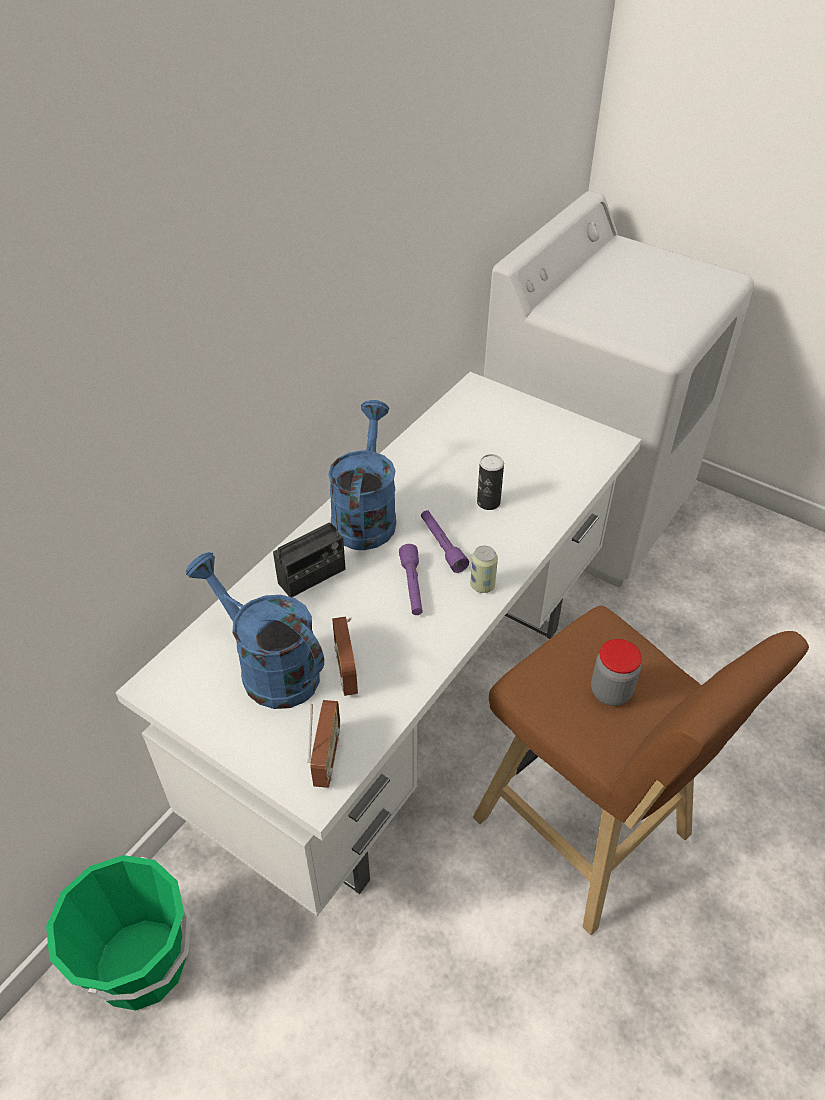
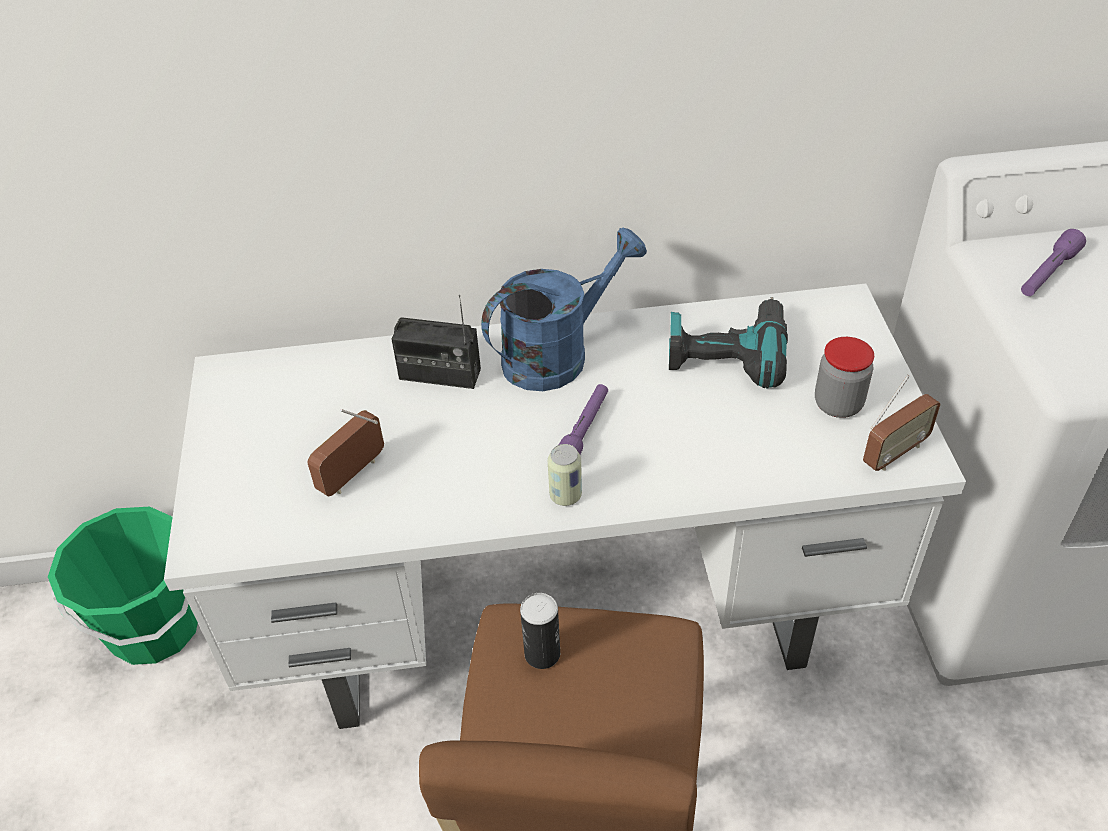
camera: 50 degrees right, 0 degrees up
blue watering can [186,552,324,709] -> none
radio [307,700,340,788] -> radio moved to [863,375,940,471]
purple flashlight [399,544,423,615] -> purple flashlight moved to [1021,229,1086,296]
can [477,454,504,510] -> can moved to [520,593,560,669]
jar [591,639,642,706] -> jar moved to [815,337,874,418]
none -> power drill [669,297,788,388]

